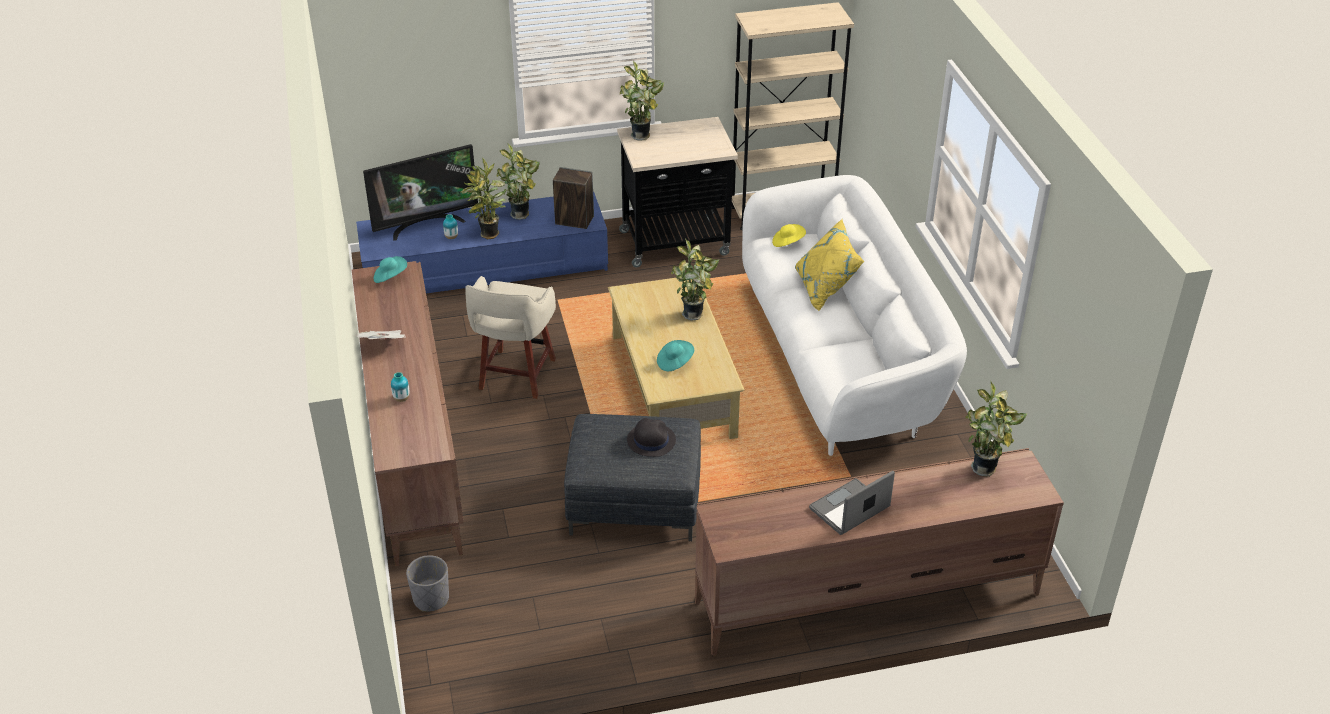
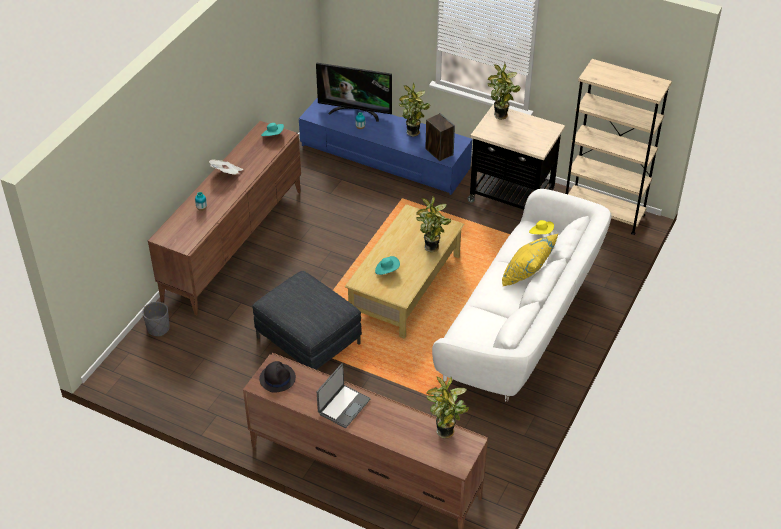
camera: 40 degrees right, 5 degrees up
potted plant [461,158,506,239] -> none
beige stool [465,276,556,399] -> none
black hat [627,418,676,457] -> black hat moved to [259,361,296,393]
laptop [809,471,895,535] -> laptop turned 120 degrees clockwise [317,363,371,428]

